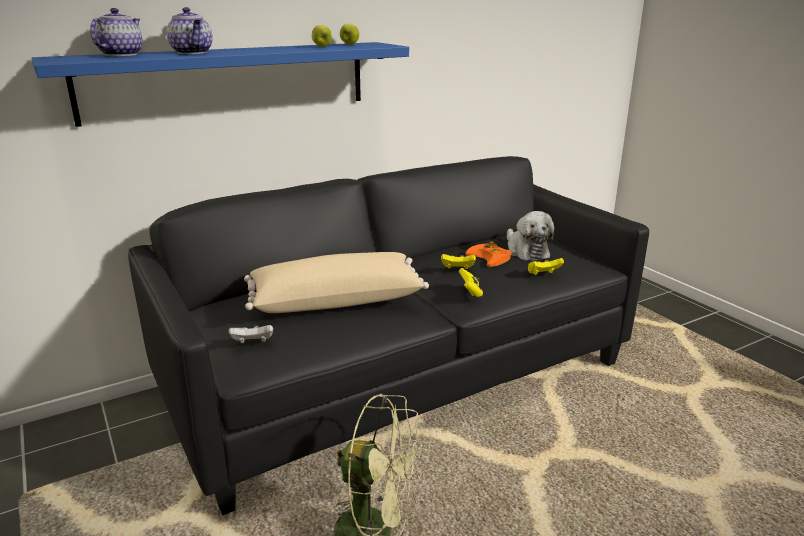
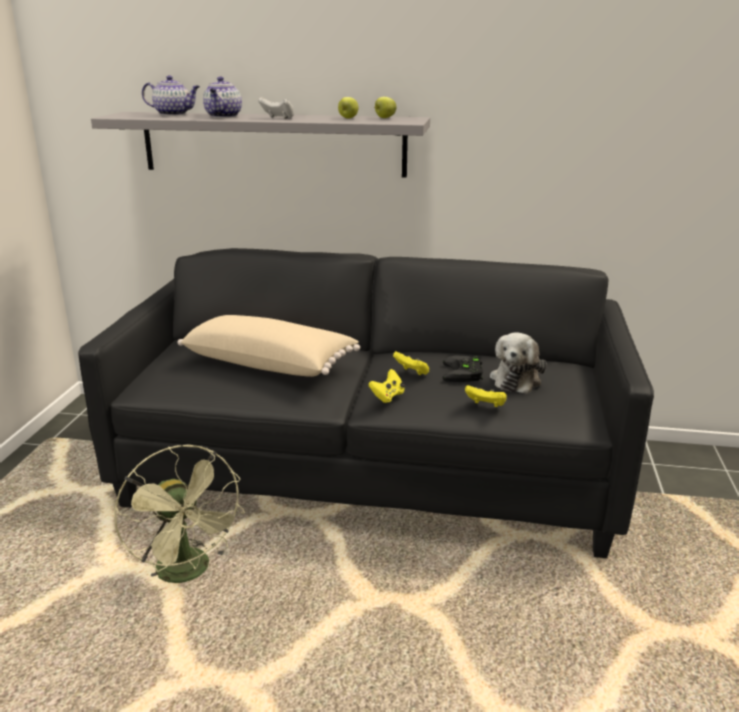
camera: 40 degrees right, 0 degrees up
blue shelf [31,42,409,127] -> grey shelf [91,112,430,178]
teapot [90,8,142,56] -> teapot turned 45 degrees clockwise [142,75,200,116]
white game controller [229,325,273,343] -> white game controller moved to [259,97,294,119]
orange game controller [465,241,512,267] -> black game controller [443,355,483,382]

